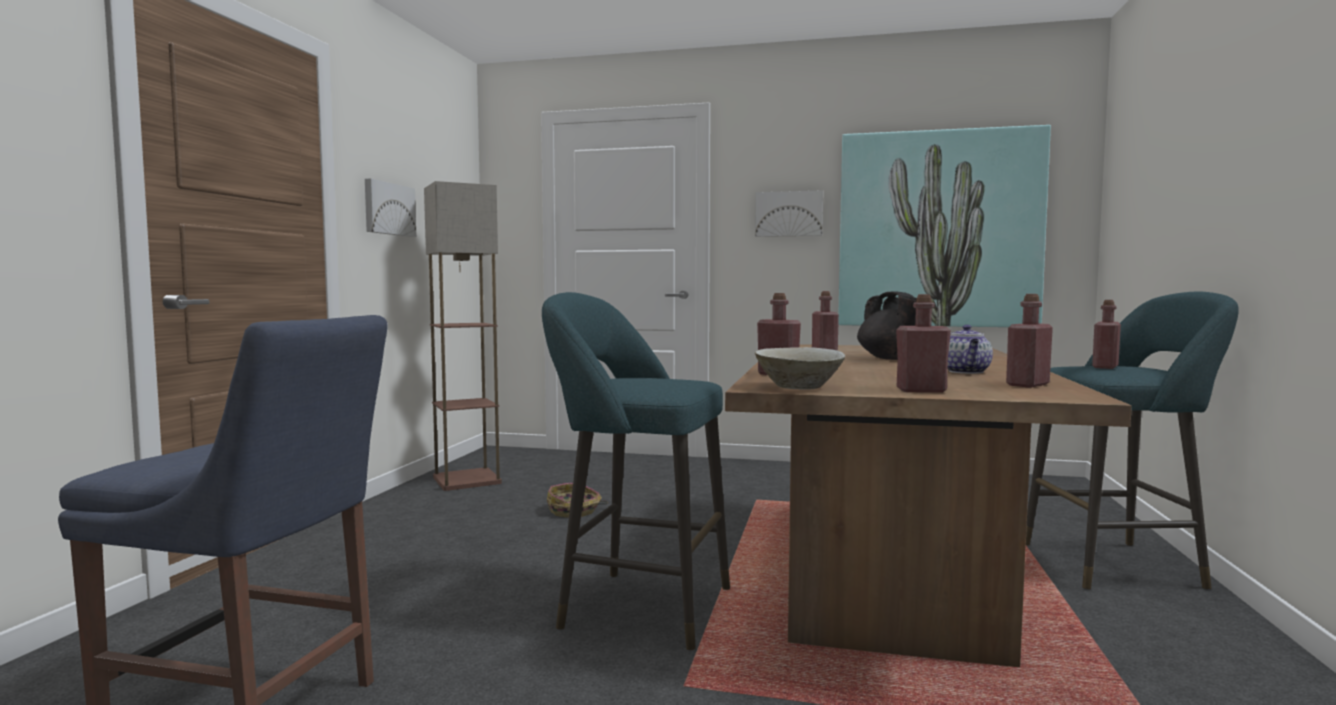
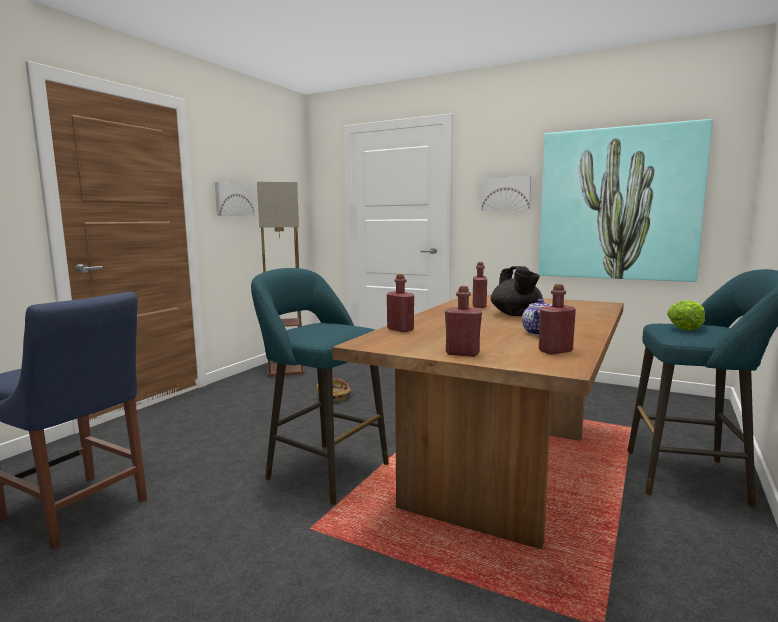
camera: 15 degrees right, 5 degrees up
beige bowl [755,347,845,390] -> none
red bottle [1092,300,1121,369] -> lettuce [667,301,705,330]

